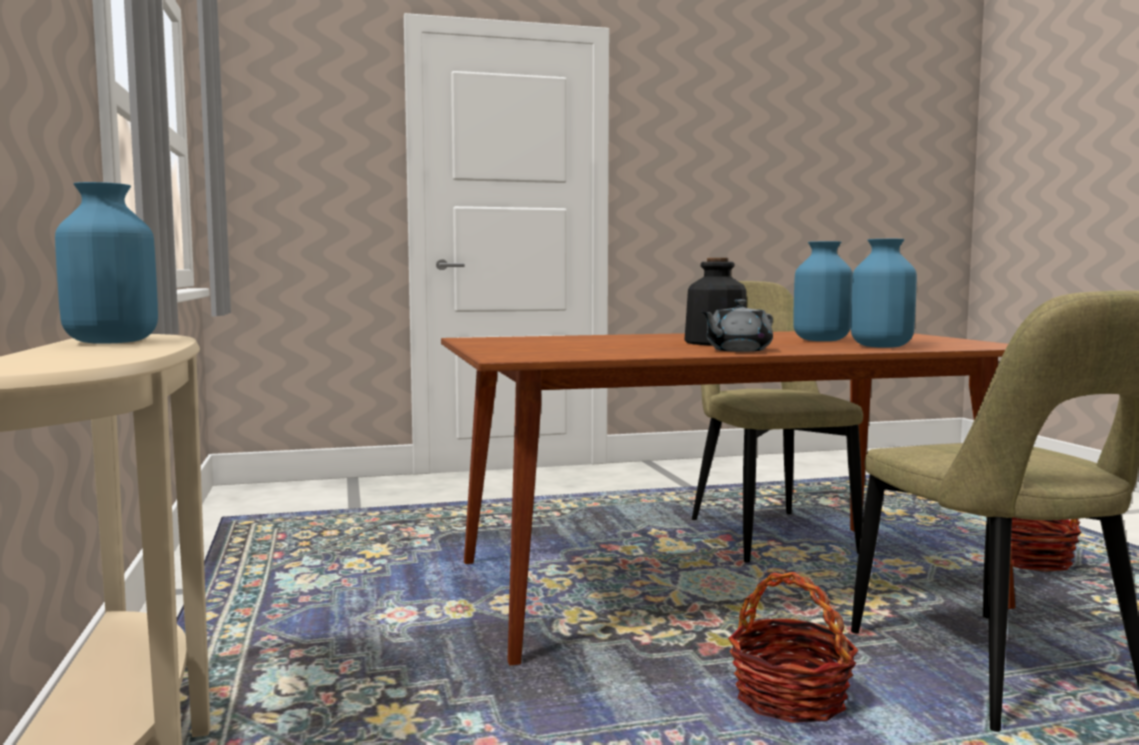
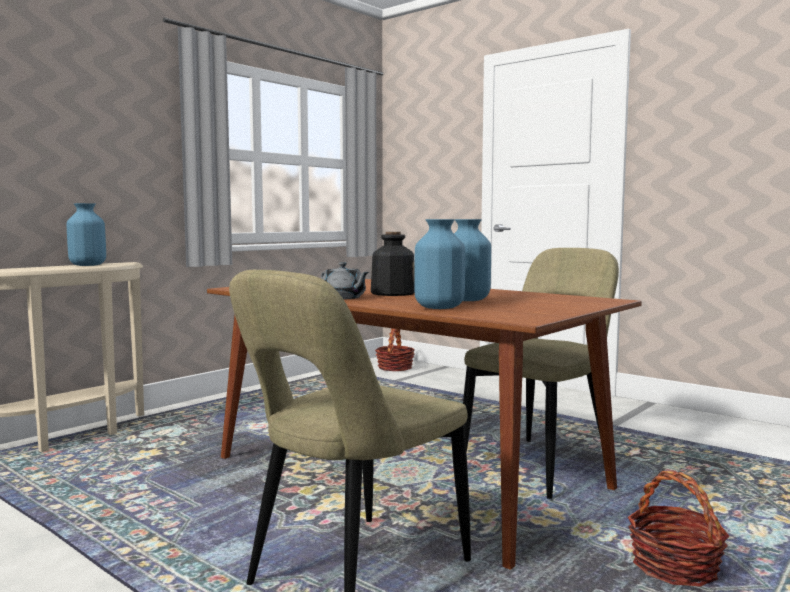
camera: 55 degrees right, 0 degrees up
grey teapot [701,299,773,352] -> grey teapot turned 150 degrees counterclockwise [321,262,369,299]
basket [728,572,859,723] -> basket moved to [375,328,415,371]

